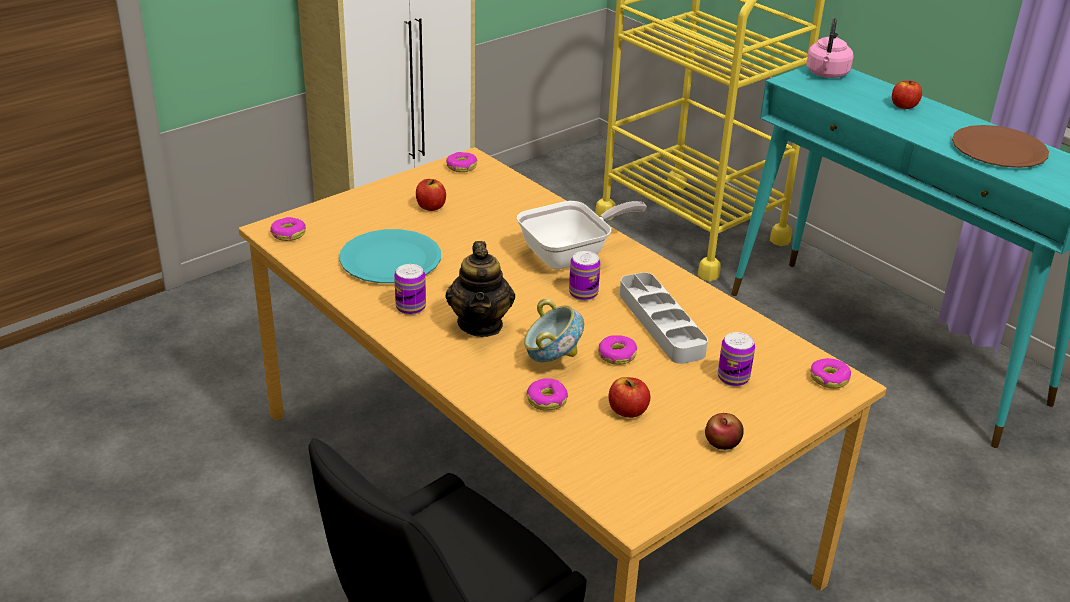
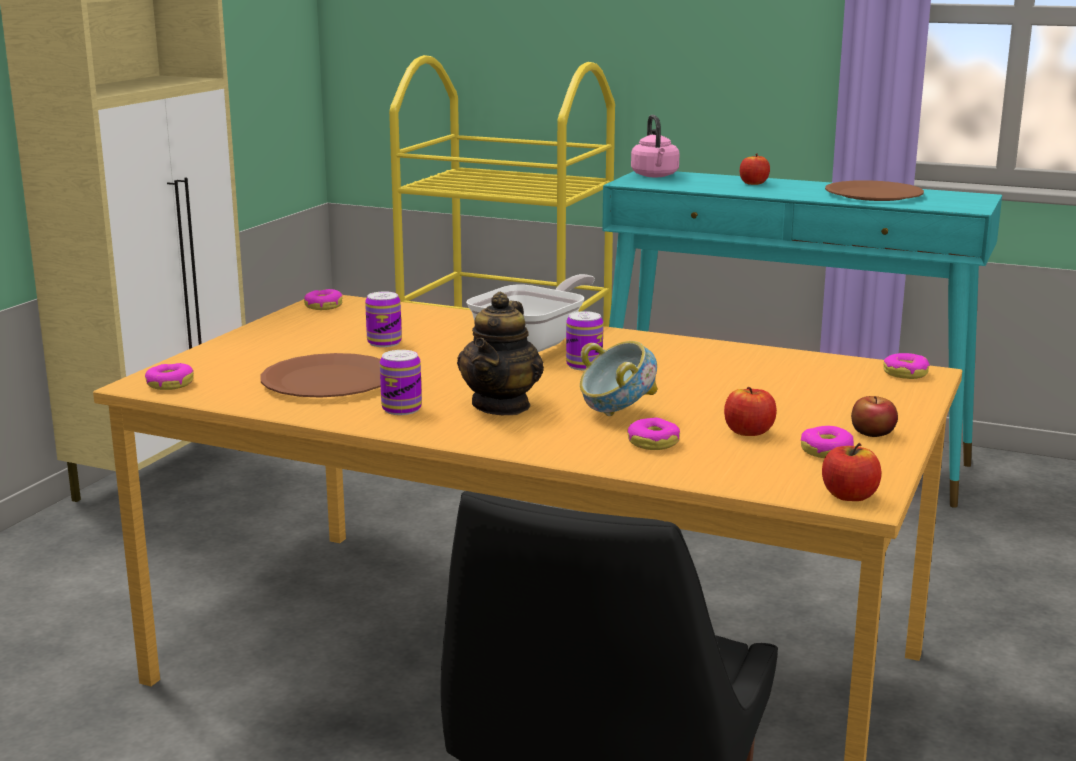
camera: 25 degrees left, 15 degrees down
turquoise plate [339,229,441,283] -> brown plate [261,353,381,398]
apple [416,179,446,211] -> apple moved to [822,443,881,501]
teapot [445,241,515,337] -> teapot turned 45 degrees clockwise [457,292,544,415]
donut [598,336,637,365] -> donut moved to [801,426,854,458]
grey tray [620,272,708,364] -> none
can [718,332,755,387] -> can moved to [365,292,402,347]

